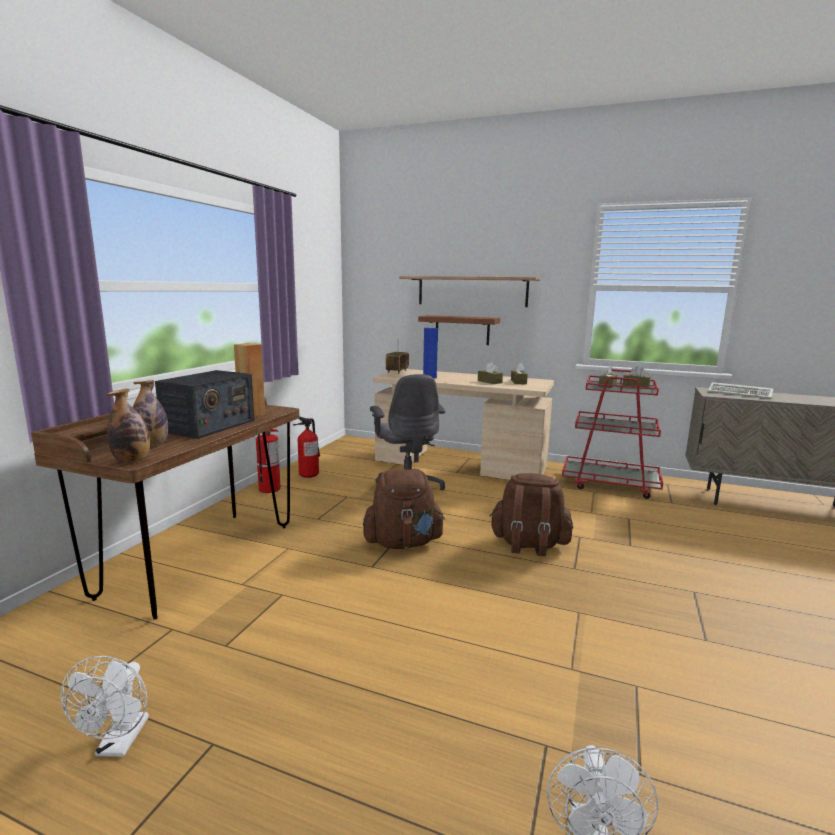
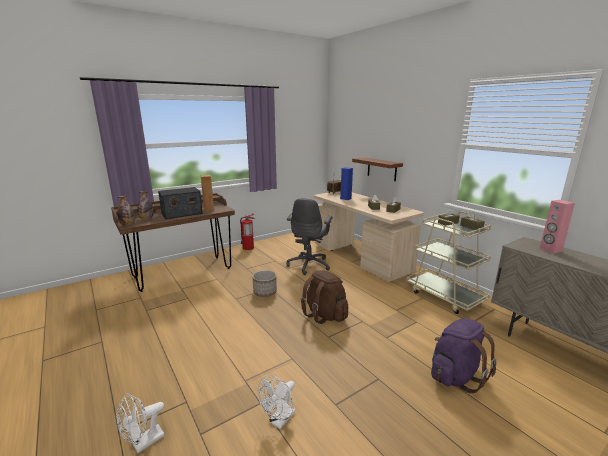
camera: 35 degrees right, 5 degrees up
white fan [60,656,149,757] -> white fan moved to [258,375,296,429]
fire extinguisher [293,417,320,478] -> none
brown backpack [363,469,445,549] -> planter [252,270,277,297]
shelf [399,276,540,307] -> none
red cart [562,369,663,499] -> beige cart [406,211,491,314]
keyboard [708,382,773,399] -> pink speaker [540,200,575,254]
none -> purple backpack [431,319,496,394]

